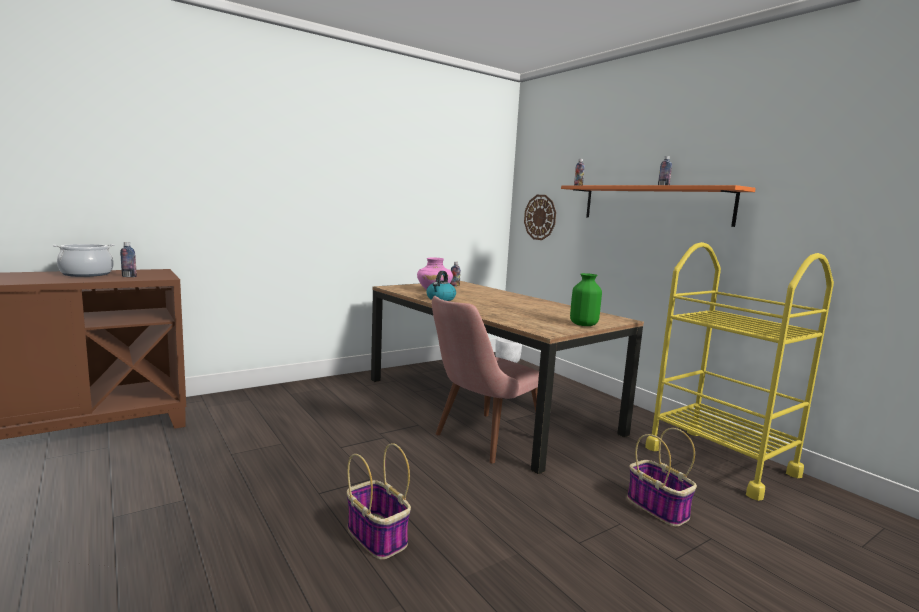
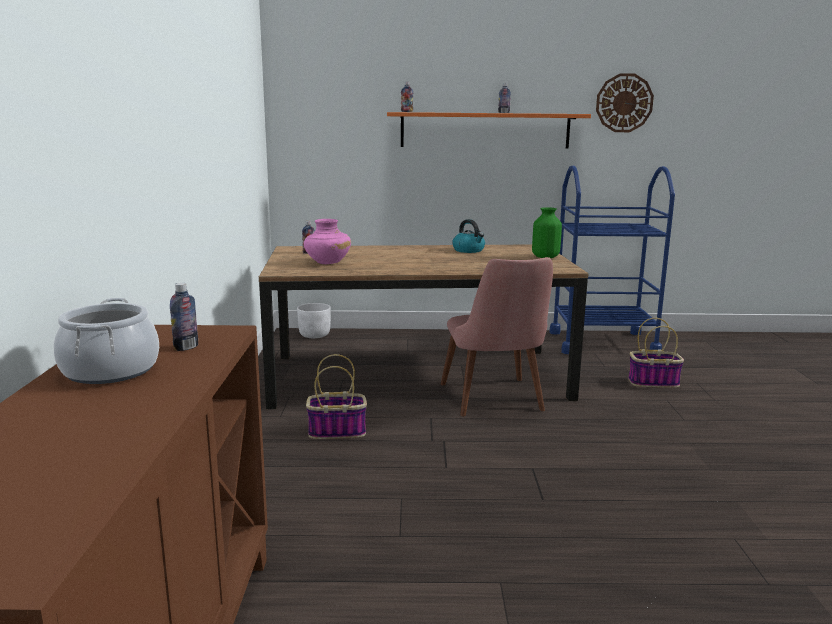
camera: 55 degrees left, 5 degrees up
basket [347,443,411,560] -> basket moved to [306,354,367,439]
kettle [426,271,456,301] -> kettle moved to [452,219,485,253]
wall clock [524,195,556,240] -> wall clock moved to [596,73,654,132]
yellow cart [645,242,834,501] -> blue cart [549,165,675,354]

